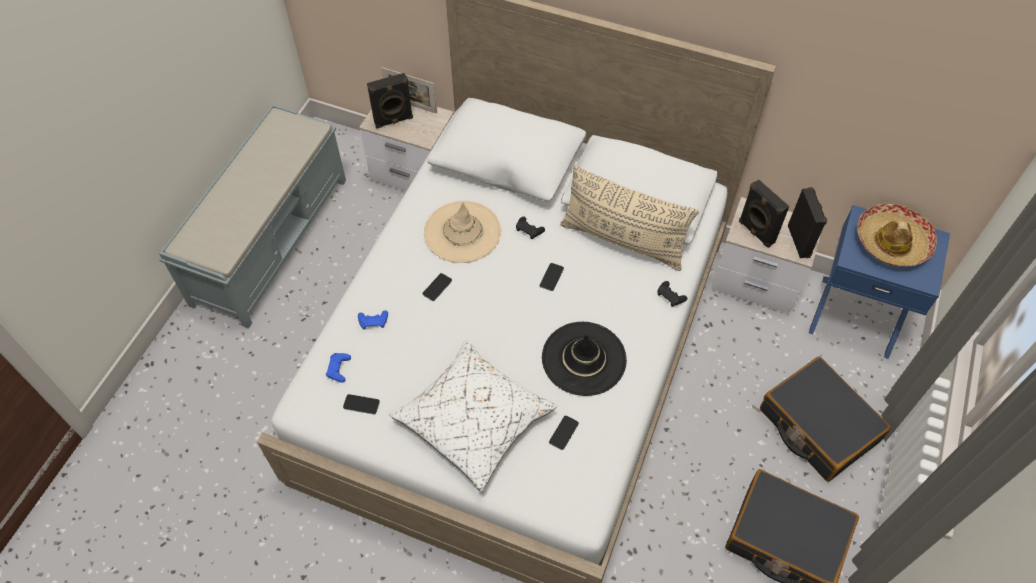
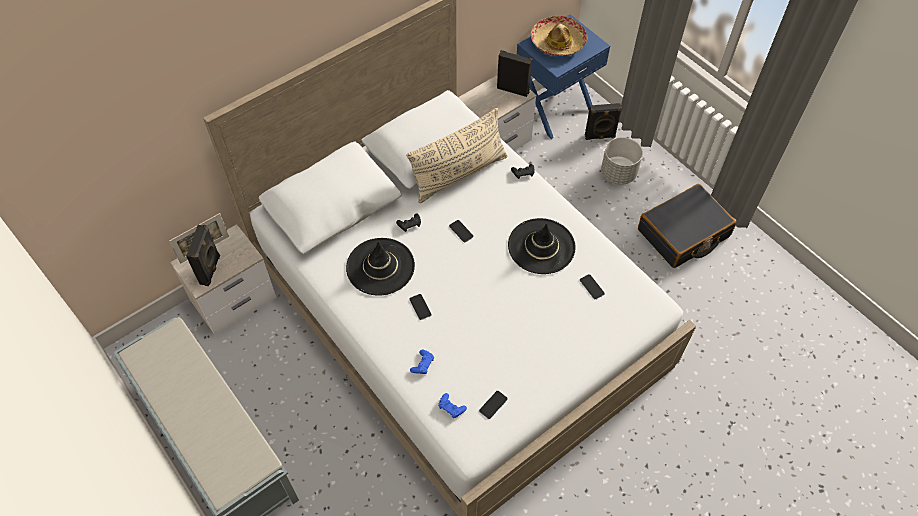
camera: 60 degrees left, 0 degrees up
white pillow [389,340,557,492] -> none
beige hat [424,201,501,263] -> black hat [346,238,415,296]
black speaker [739,180,790,248] -> black speaker moved to [585,103,622,140]
black suitcase [760,356,891,482] -> grey planter [601,137,643,185]

